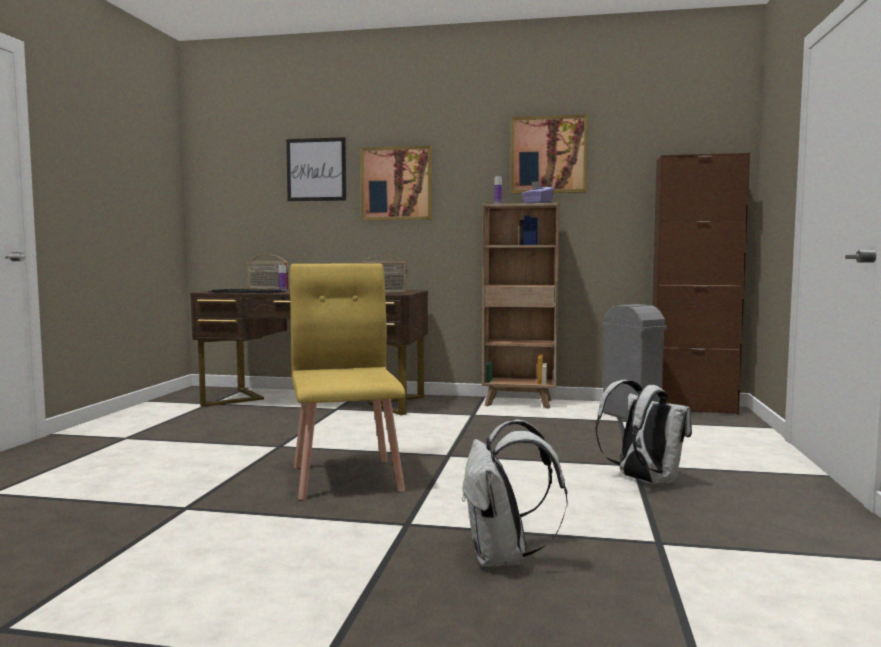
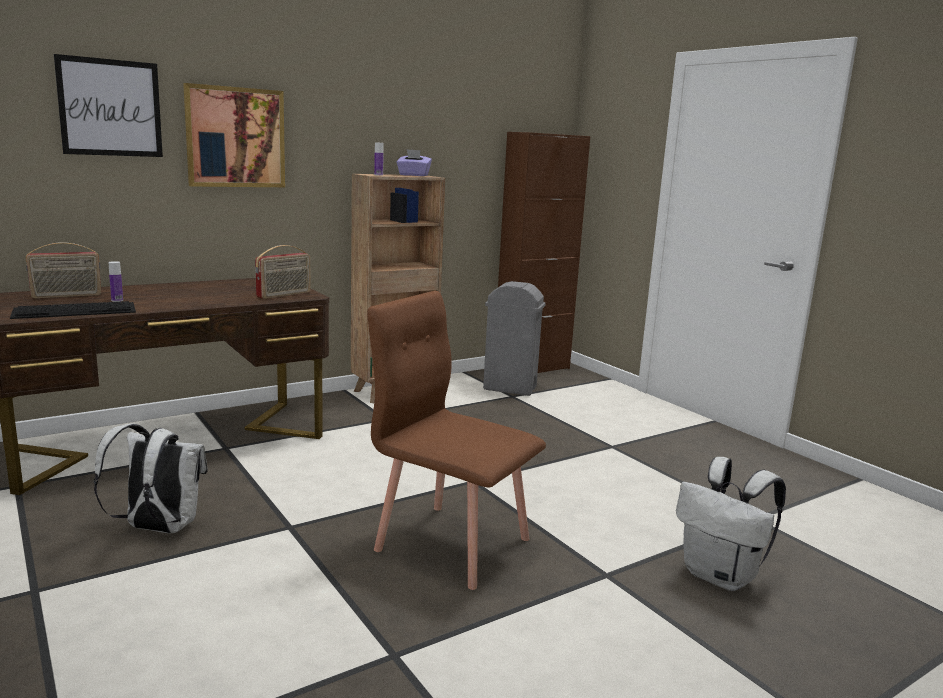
camera: 45 degrees left, 10 degrees up
yellow chair [290,264,405,500] -> brown chair [368,291,546,590]
picture [511,114,588,194] -> none
white backpack [595,380,692,484] -> white backpack moved to [94,423,208,533]

